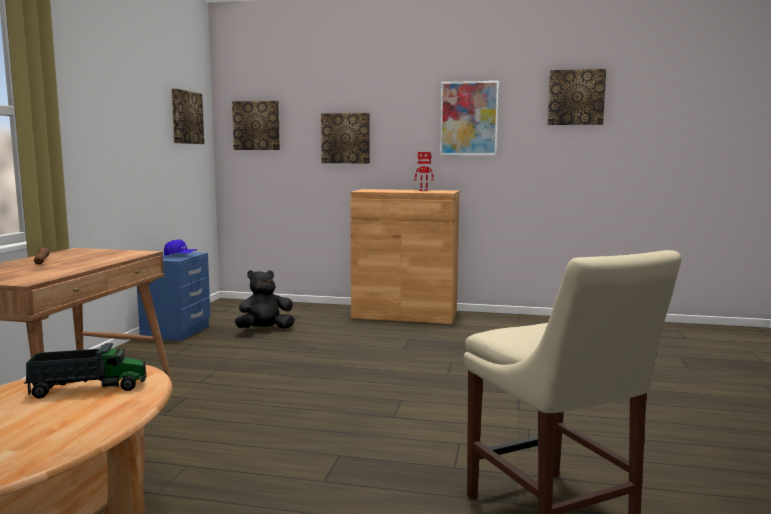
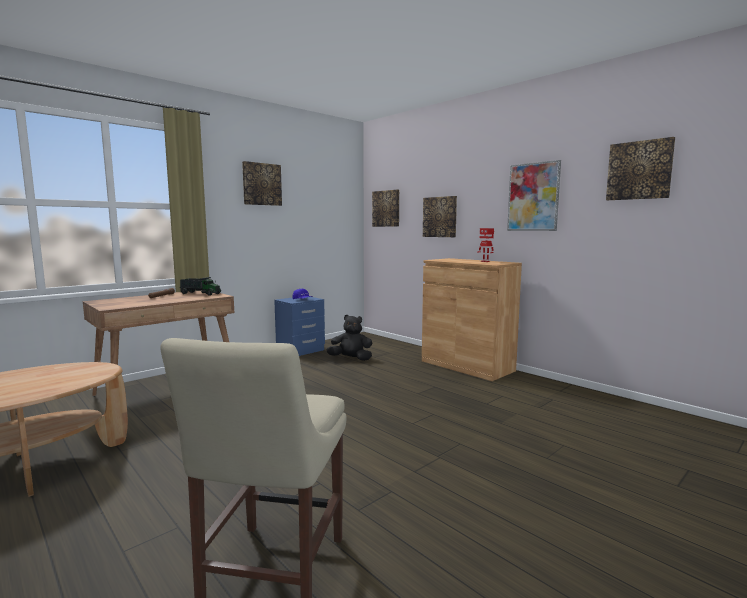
camera: 35 degrees right, 0 degrees up
toy truck [24,343,147,399] -> toy truck moved to [179,277,221,296]
picture [171,89,204,144] -> picture moved to [242,161,282,206]

